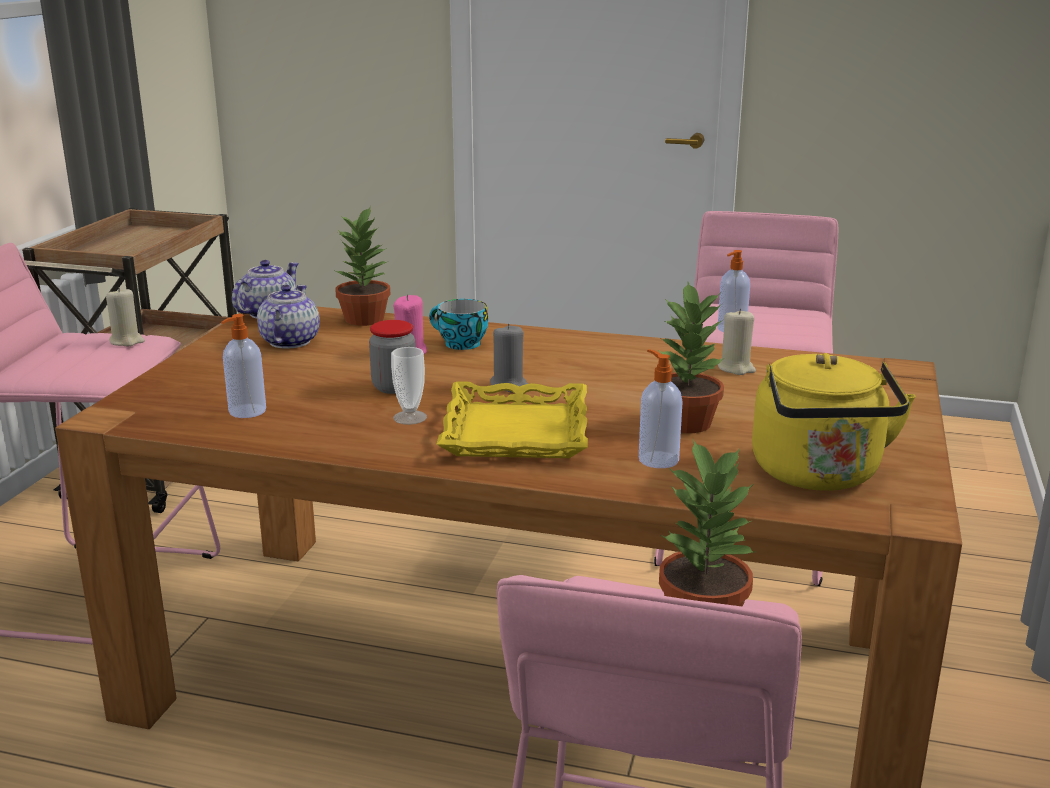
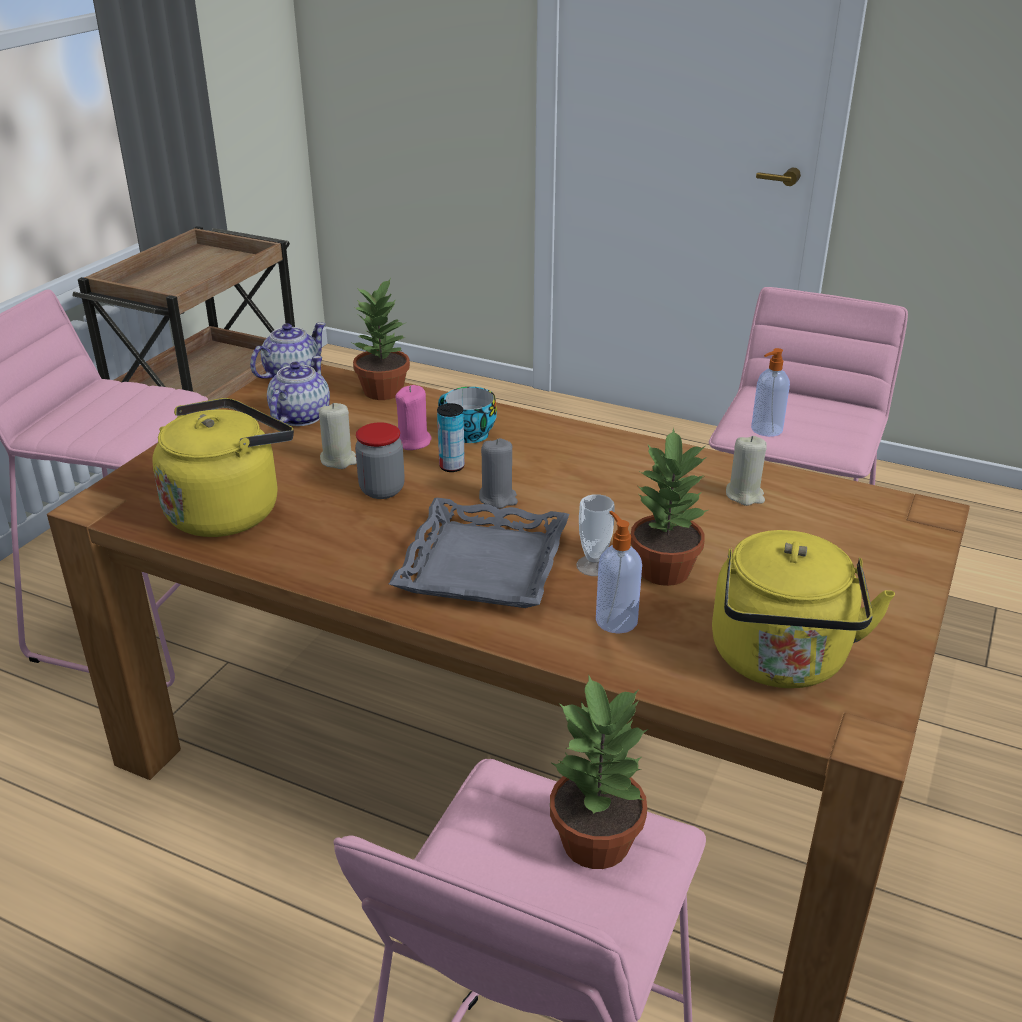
camera: 10 degrees right, 10 degrees up
beige candle [106,287,145,346] -> beige candle moved to [319,403,357,469]
soap dispenser [221,314,266,418] -> yellow kettle [152,398,294,537]
cup [391,347,427,425] -> cup moved to [576,494,615,576]
yellow tray [436,381,588,458] -> grey tray [389,498,569,608]
none -> can [437,403,465,472]

